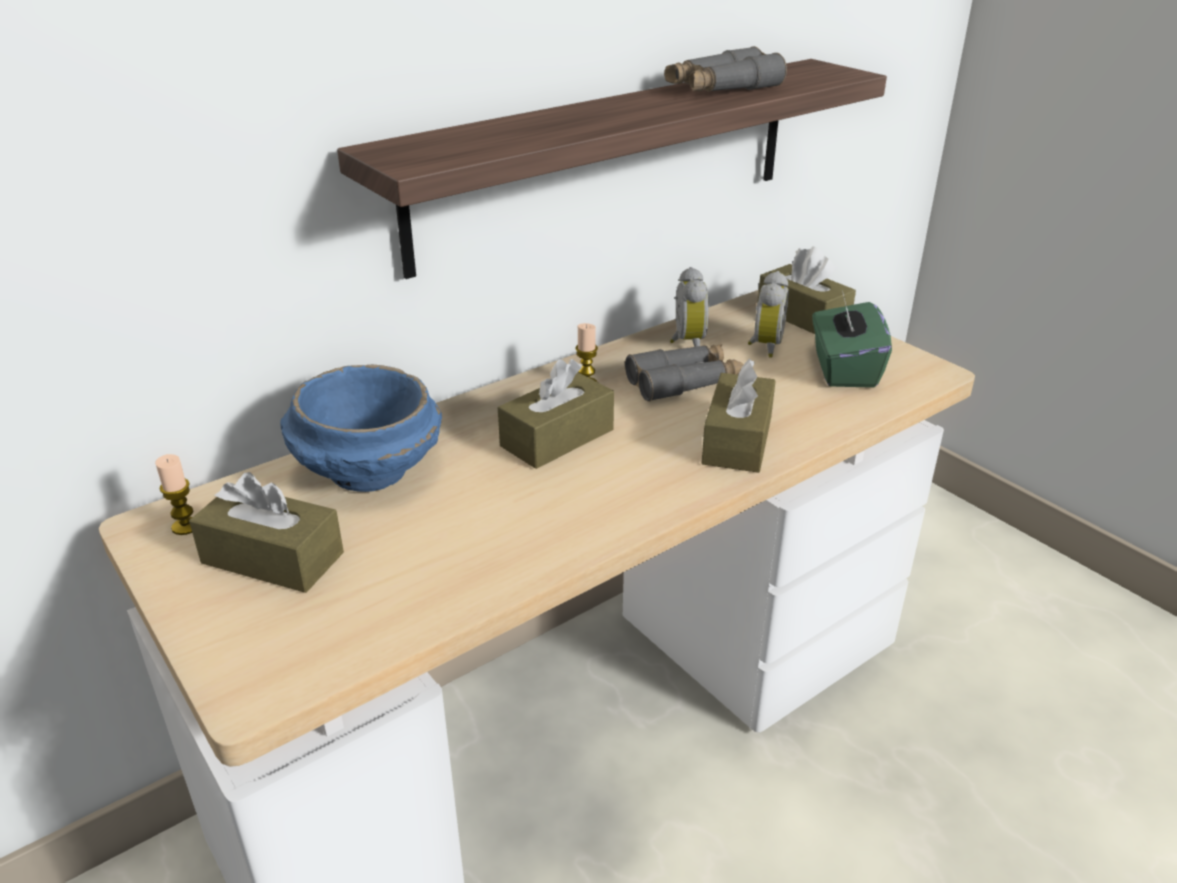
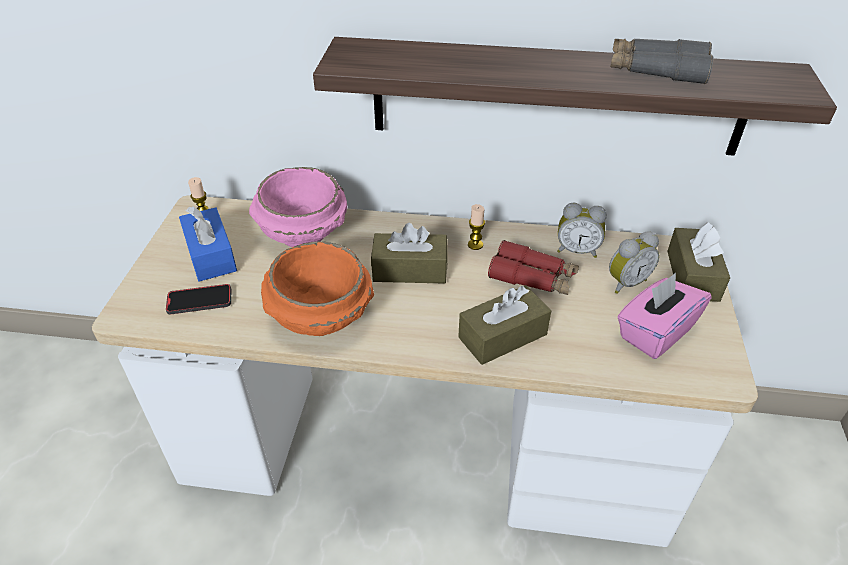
camera: 45 degrees right, 10 degrees up
brown tissue box [189,472,344,593] -> blue tissue box [179,206,237,282]
blue bowl [280,365,442,492] -> pink bowl [249,167,347,247]
grey binoculars [625,344,744,402] -> red binoculars [488,240,579,295]
alarm clock [670,267,709,347] -> alarm clock turned 60 degrees clockwise [557,203,607,258]
green tissue box [812,290,892,388] -> pink tissue box [617,273,711,359]
none -> phone [166,284,231,315]
none -> orange bowl [261,241,374,336]

